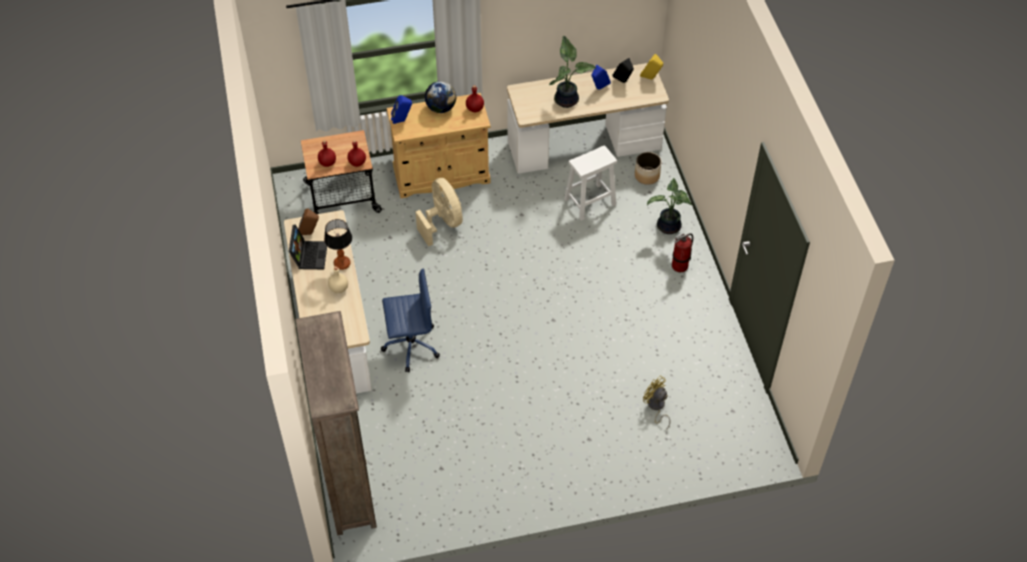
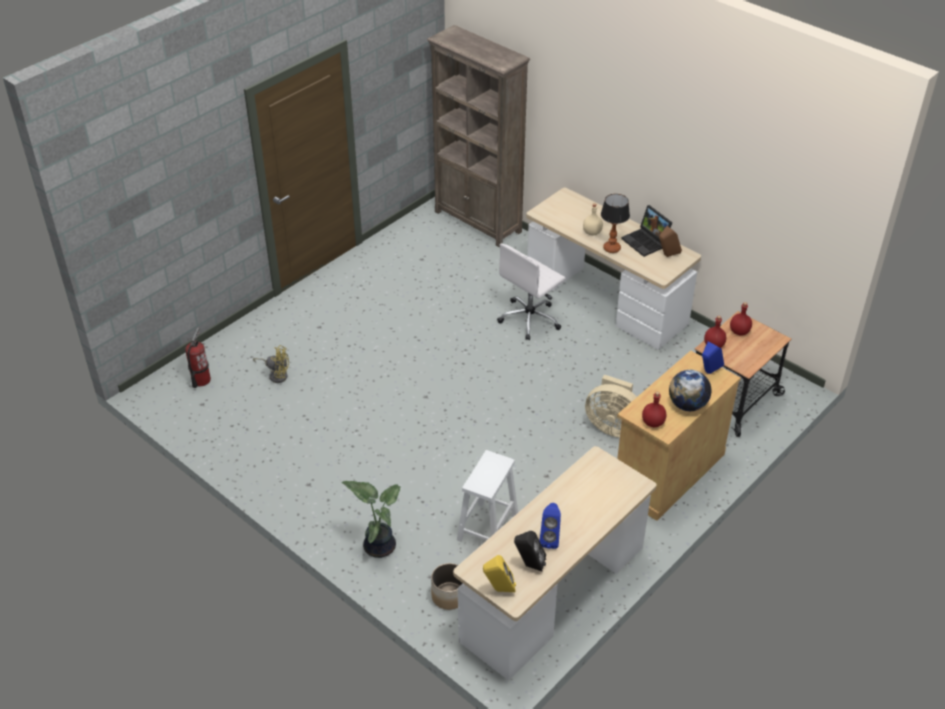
camera: 145 degrees right, 10 degrees down
blue office chair [381,268,440,372] -> white office chair [497,244,566,340]
potted plant [549,36,596,108] -> none
fire extinguisher [672,233,693,272] -> fire extinguisher moved to [185,328,211,388]

